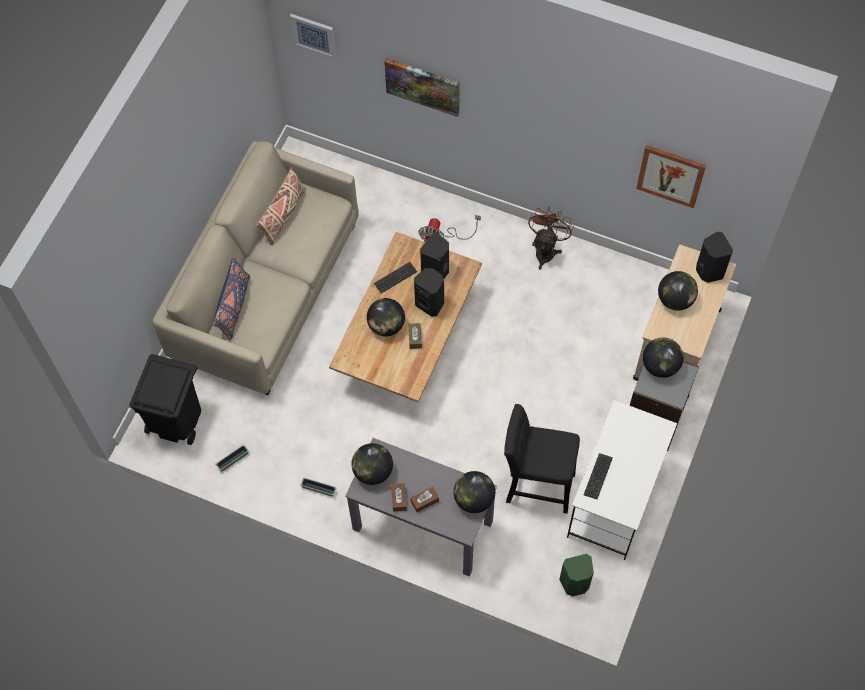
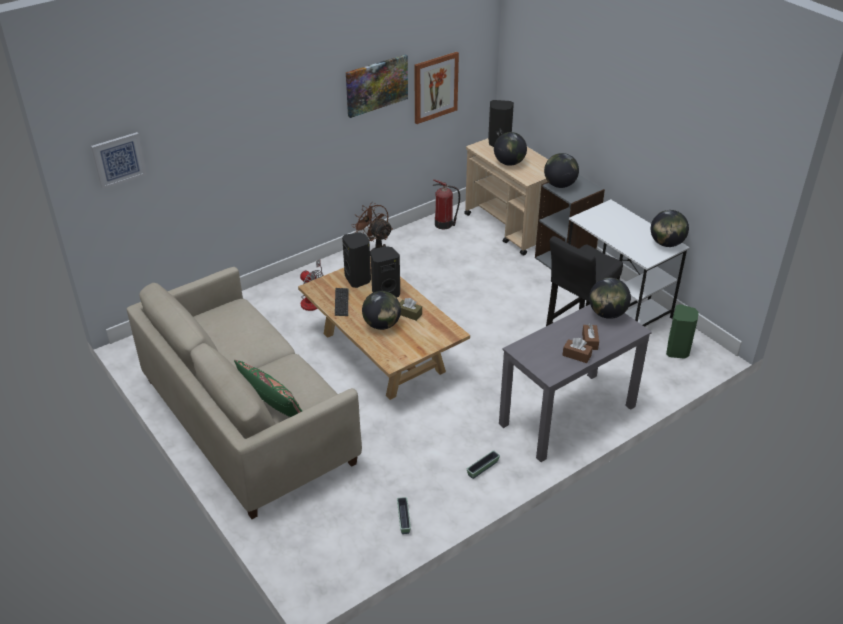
camera: 60 degrees left, 25 degrees down
black trash can [130,354,201,445] -> none
blue pillow [213,257,250,340] -> green pillow [234,360,302,417]
beige pillow [256,167,306,245] -> none
globe [351,443,393,485] -> globe moved to [651,210,689,247]
picture [384,58,460,117] -> picture moved to [346,55,408,118]
keyboard [584,453,613,499] -> none
none -> fire extinguisher [433,179,460,229]

